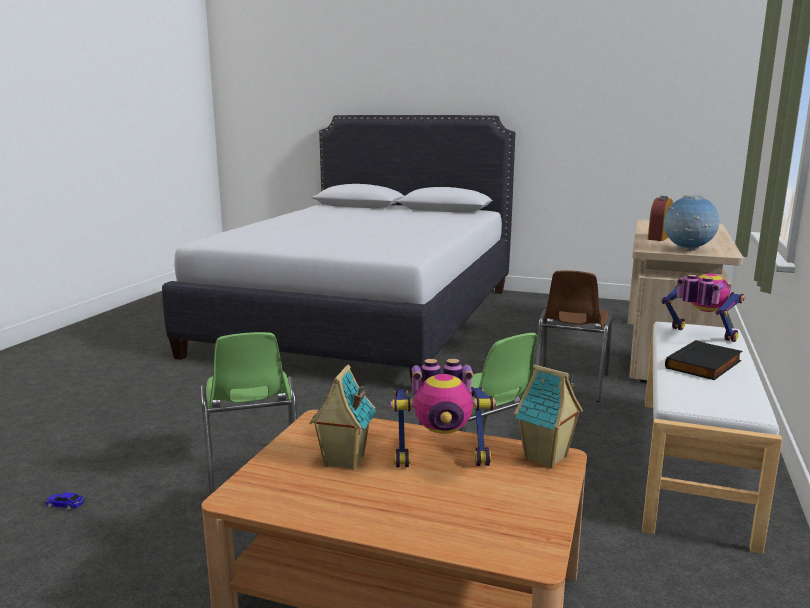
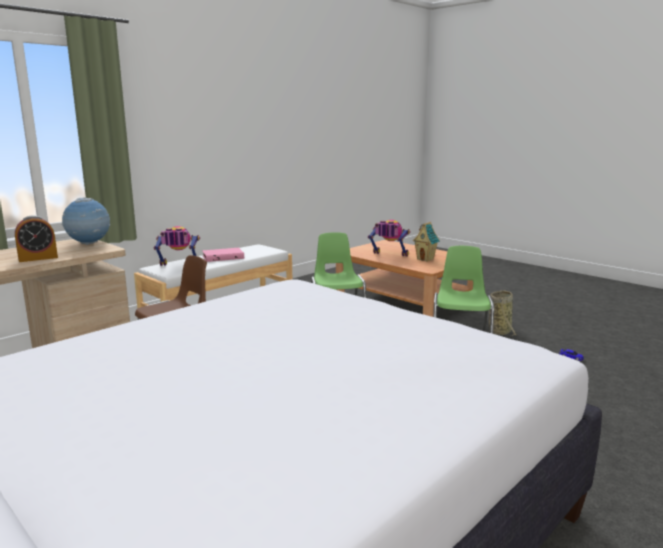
camera: 155 degrees left, 0 degrees up
toy house [514,364,583,469] -> none
toy robot [662,273,746,342] -> toy robot turned 105 degrees clockwise [154,226,200,266]
black book [665,340,742,380] -> pink book [202,248,244,262]
none -> basket [489,290,517,336]

